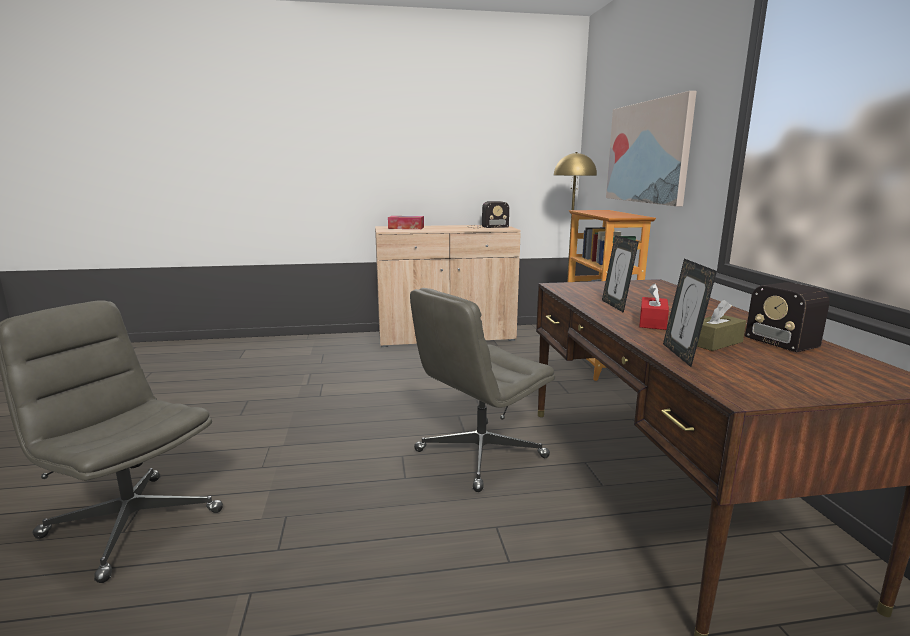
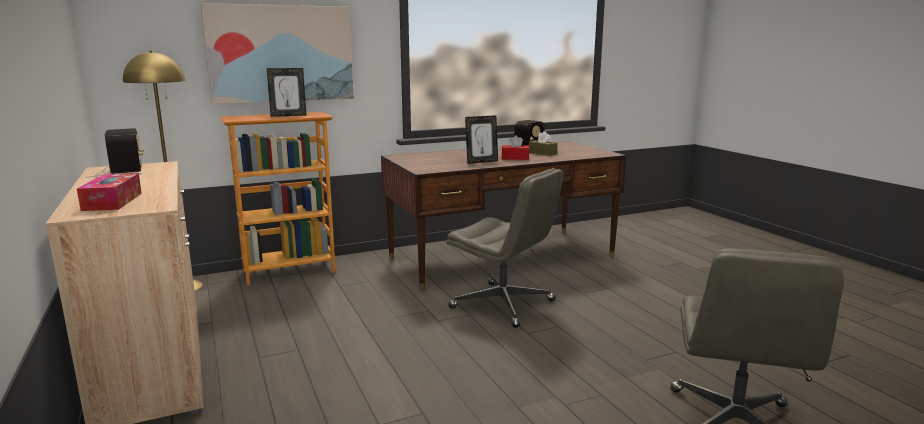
camera: 105 degrees left, 0 degrees up
picture frame [663,259,717,367] -> picture frame moved to [267,68,307,117]

